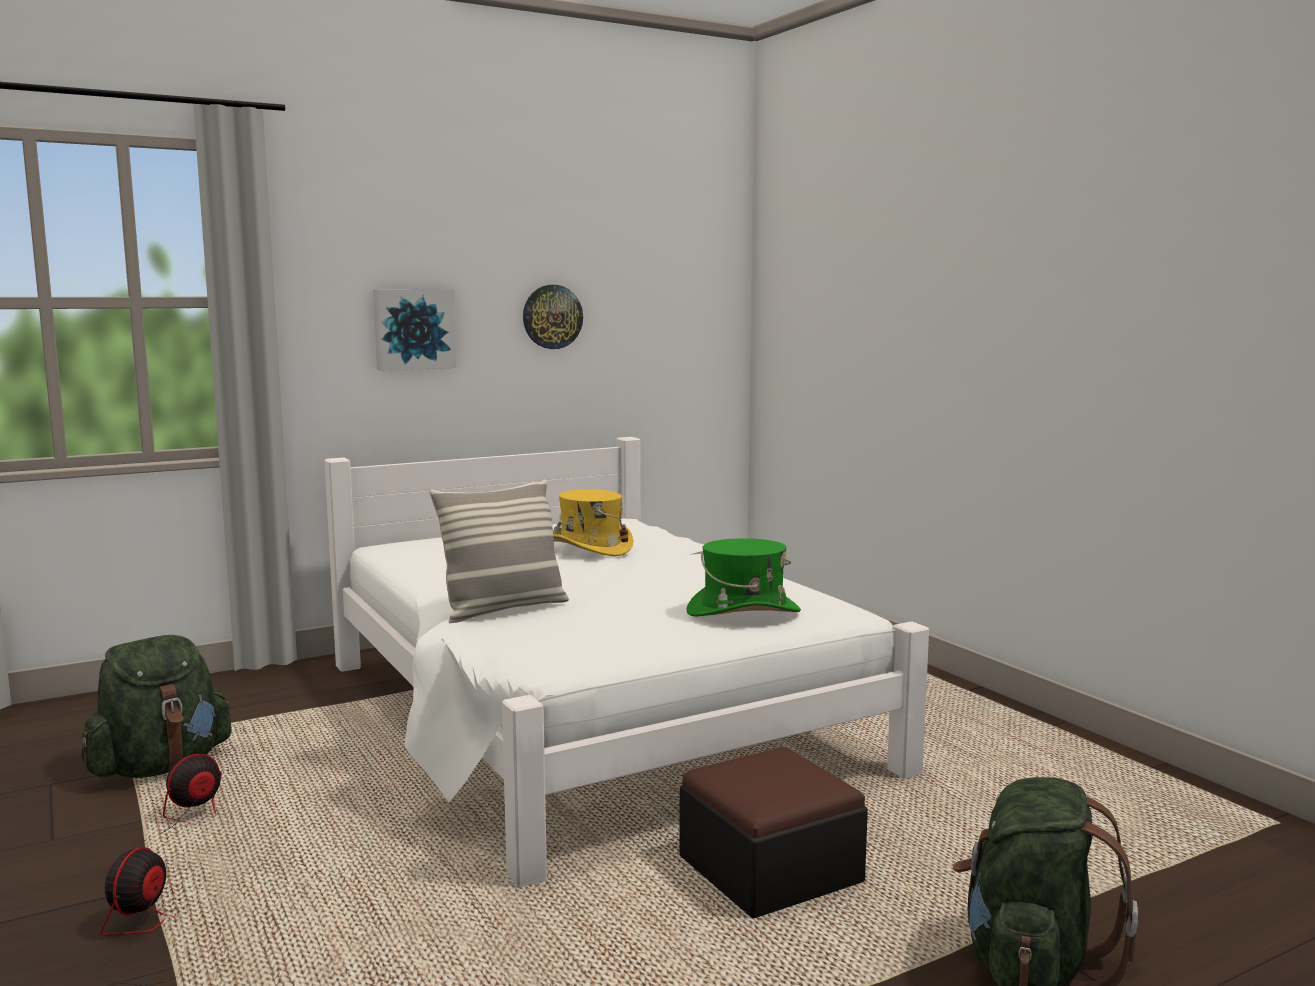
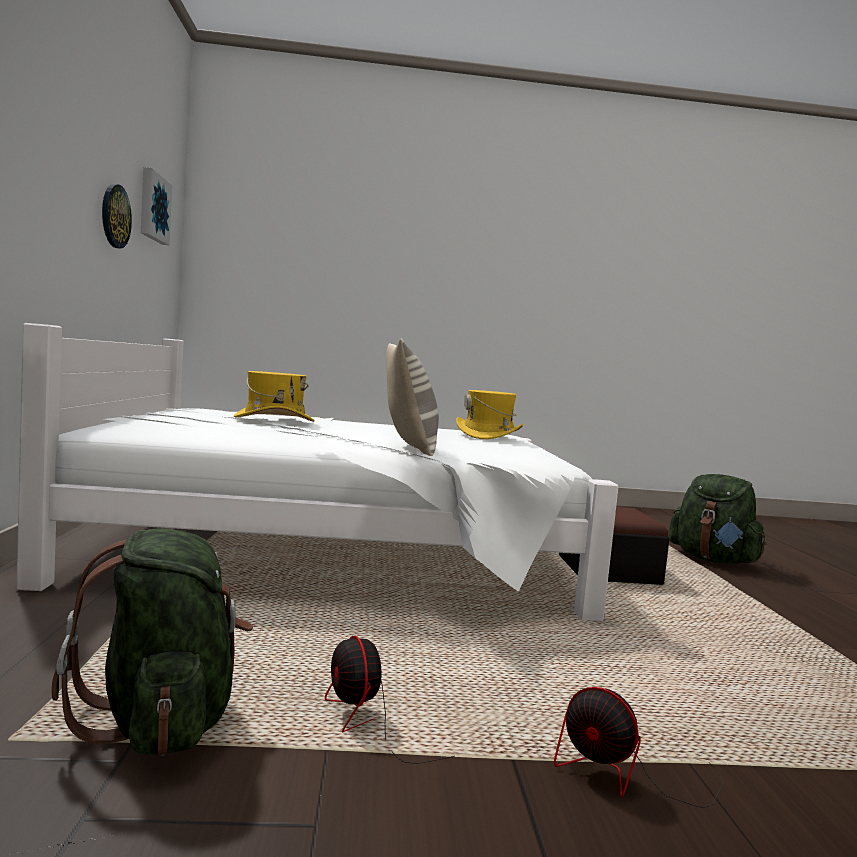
camera: 65 degrees left, 5 degrees down
picture [373,289,456,371] -> picture moved to [141,167,172,245]
green hat [686,538,801,617] -> yellow hat [456,390,523,439]

